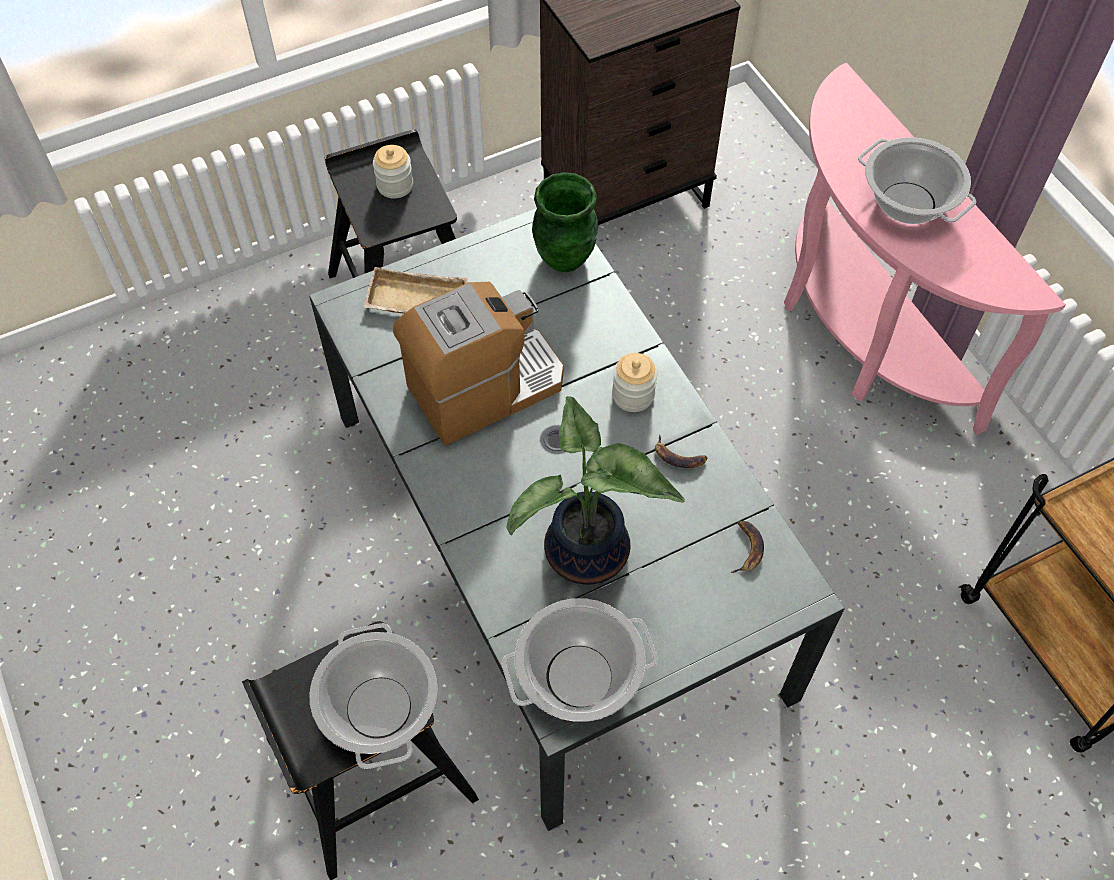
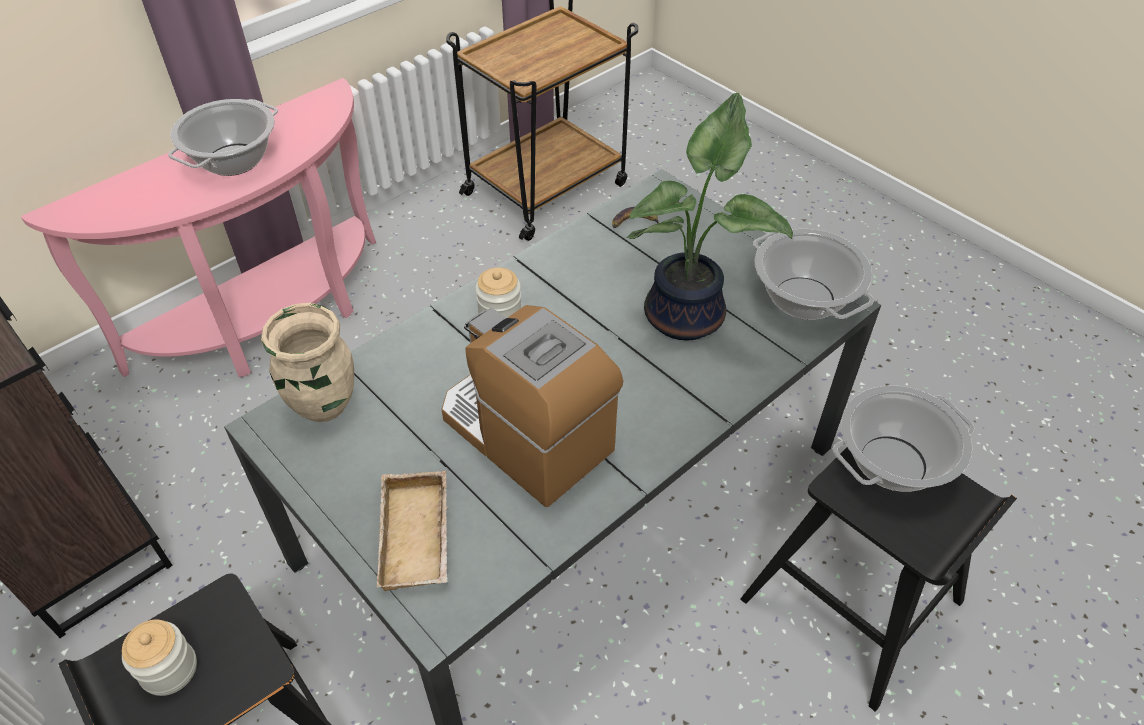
camera: 105 degrees left, 10 degrees down
green vase [532,172,598,272] -> beige vase [261,303,354,422]
banana [655,434,707,468] -> none

